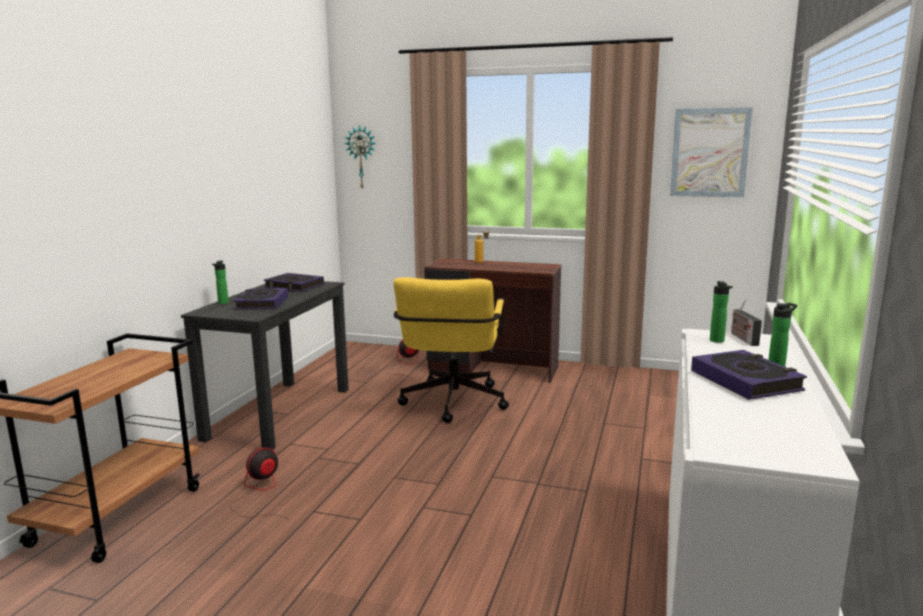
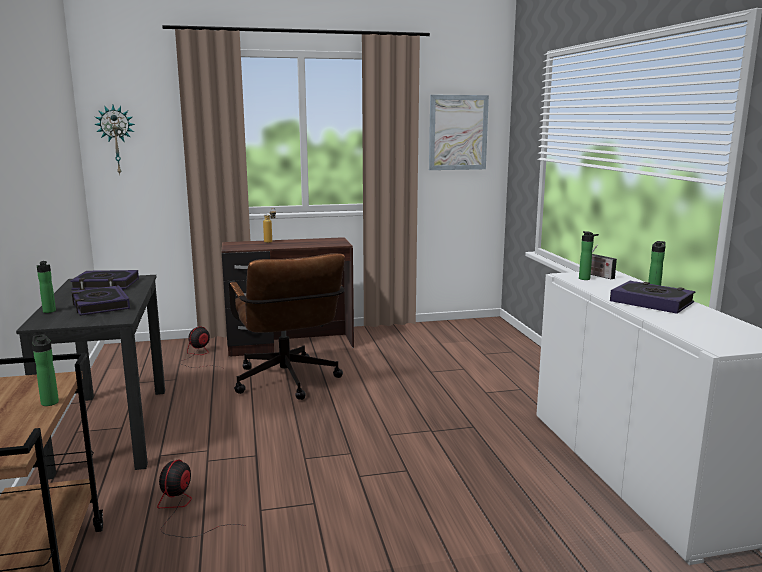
camera: 30 degrees left, 0 degrees up
yellow office chair [393,277,509,423] -> brown office chair [229,253,345,400]
none -> bottle [32,334,59,406]

